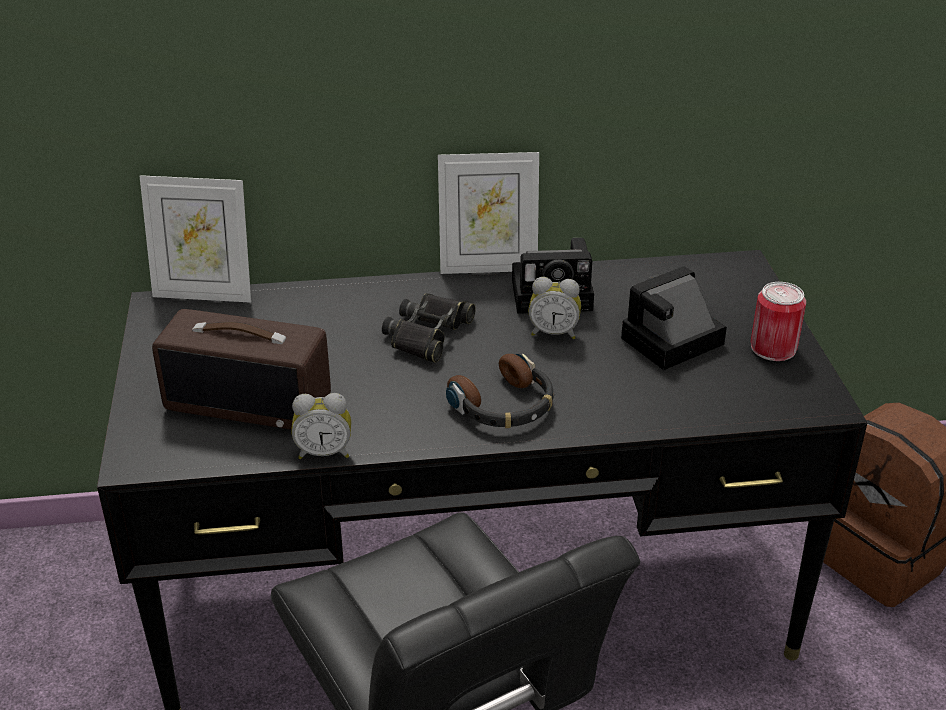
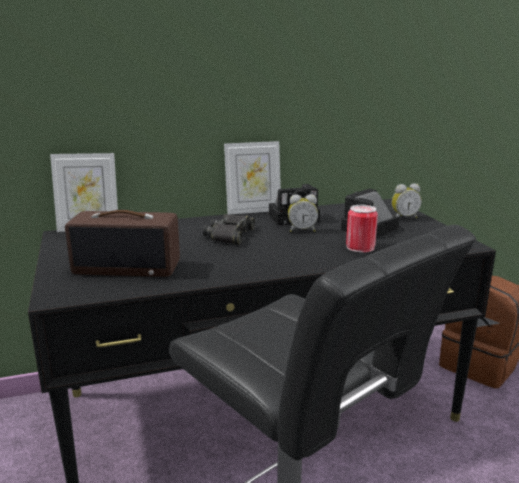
camera: 10 degrees left, 15 degrees down
alarm clock [291,393,351,459] -> alarm clock moved to [392,183,422,218]
headphones [446,354,554,428] -> none
can [751,282,806,361] -> can moved to [346,205,378,253]

